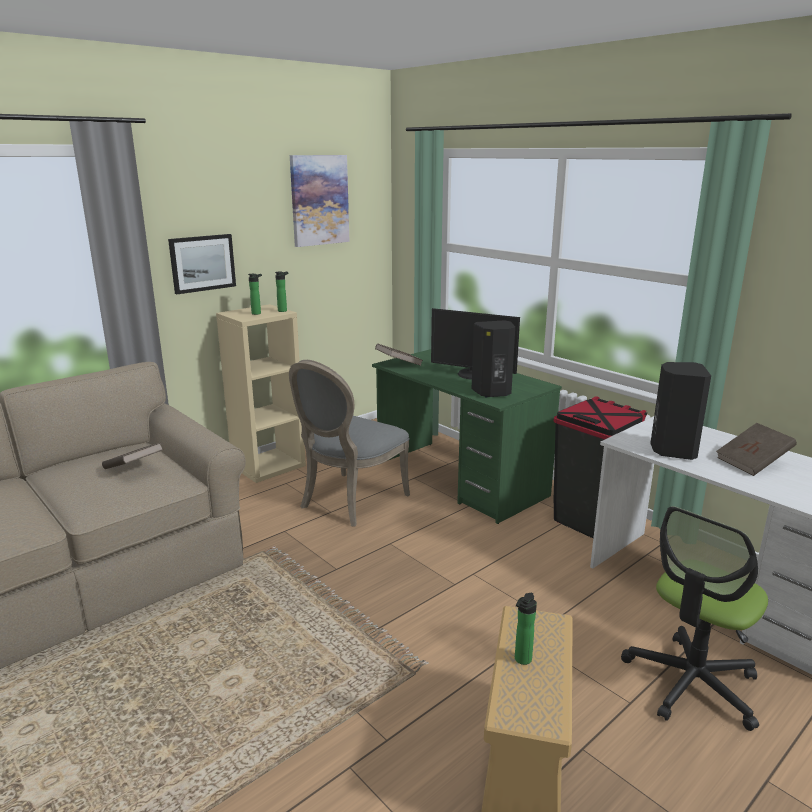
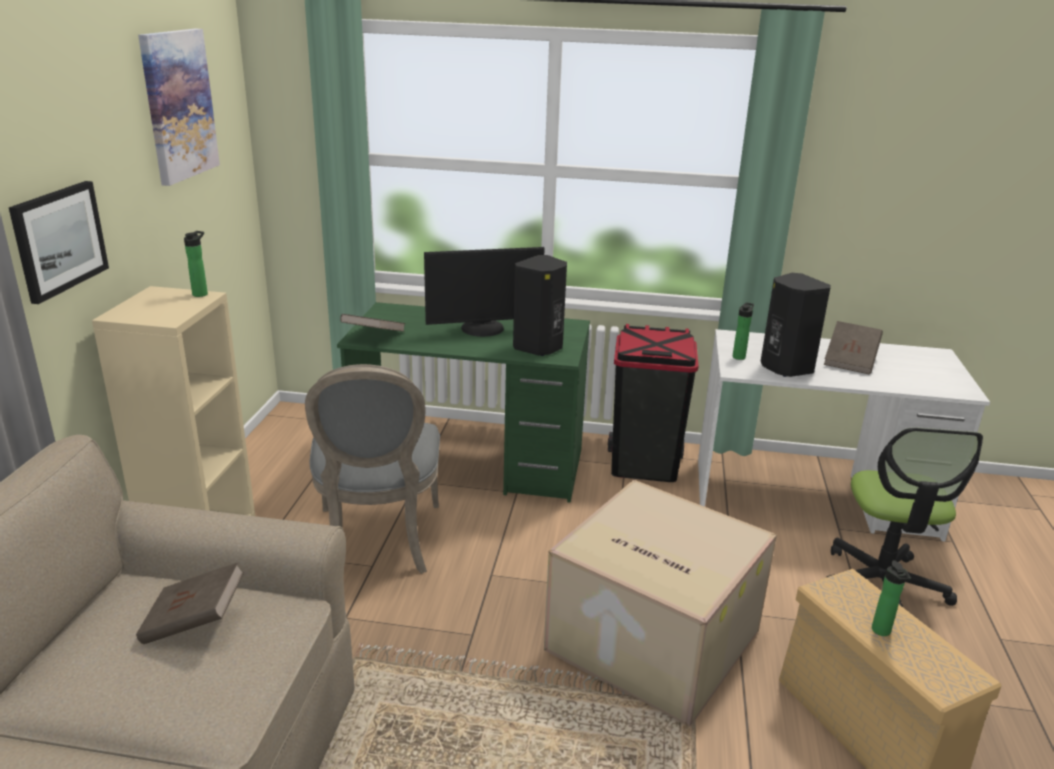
camera: 40 degrees left, 5 degrees up
bottle [248,274,262,315] -> bottle moved to [733,302,754,360]
none -> cardboard box [544,480,777,727]

